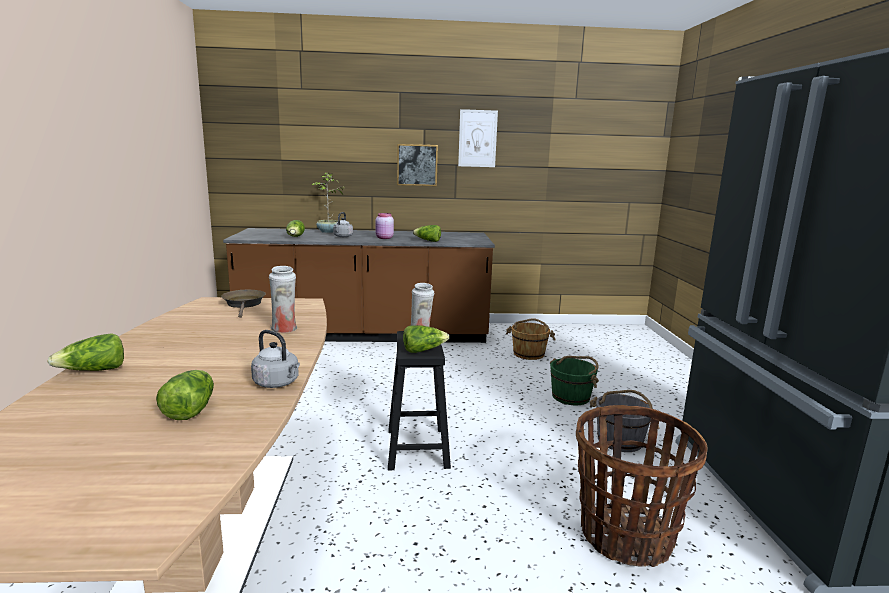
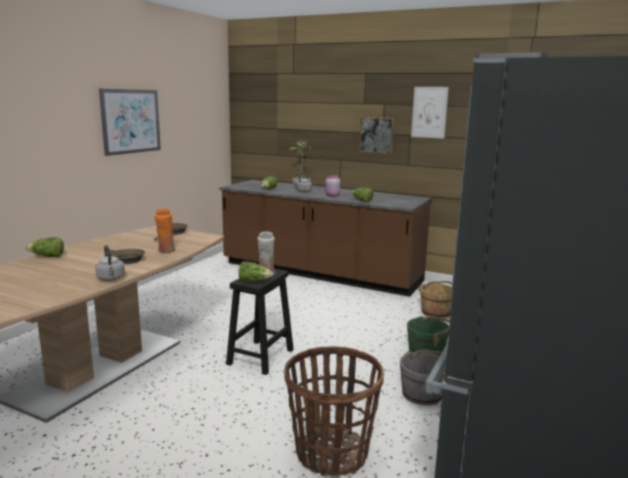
camera: 30 degrees right, 0 degrees up
lettuce [156,370,214,420] -> none
white vase [269,266,297,333] -> orange vase [154,209,176,253]
none -> picture [99,89,161,156]
none -> brown frying pan [110,249,145,264]

